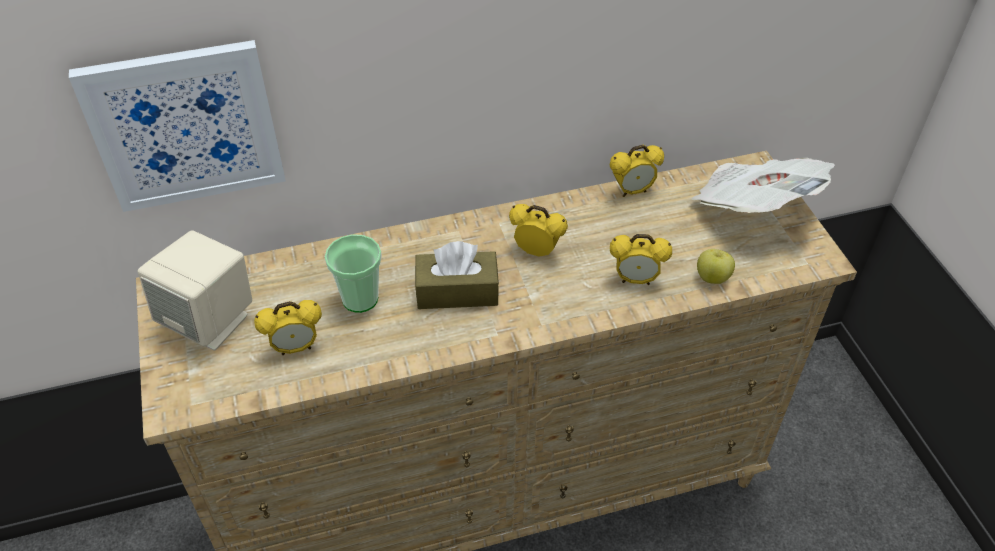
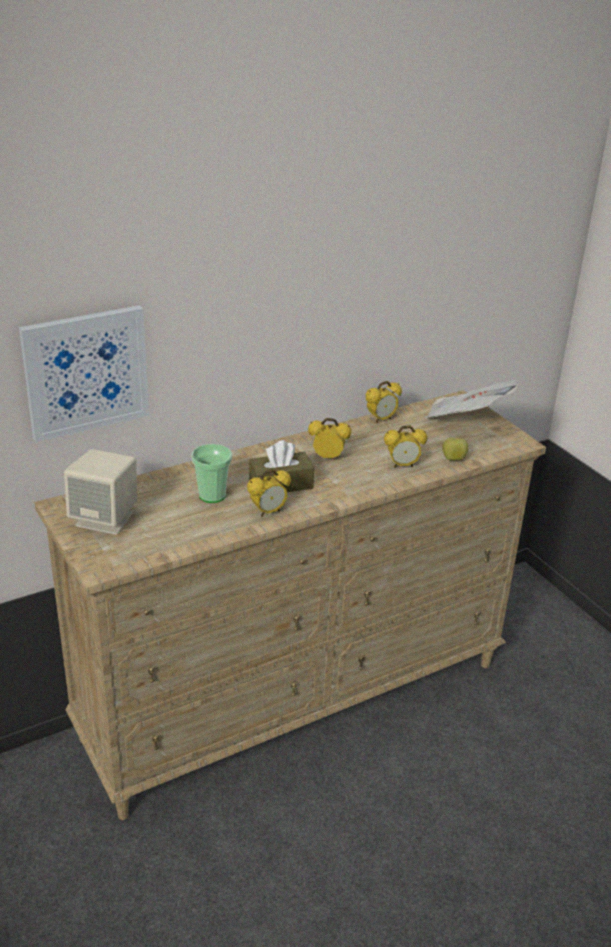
camera: 15 degrees left, 15 degrees down
alarm clock [254,300,322,355] -> alarm clock moved to [247,469,291,517]

